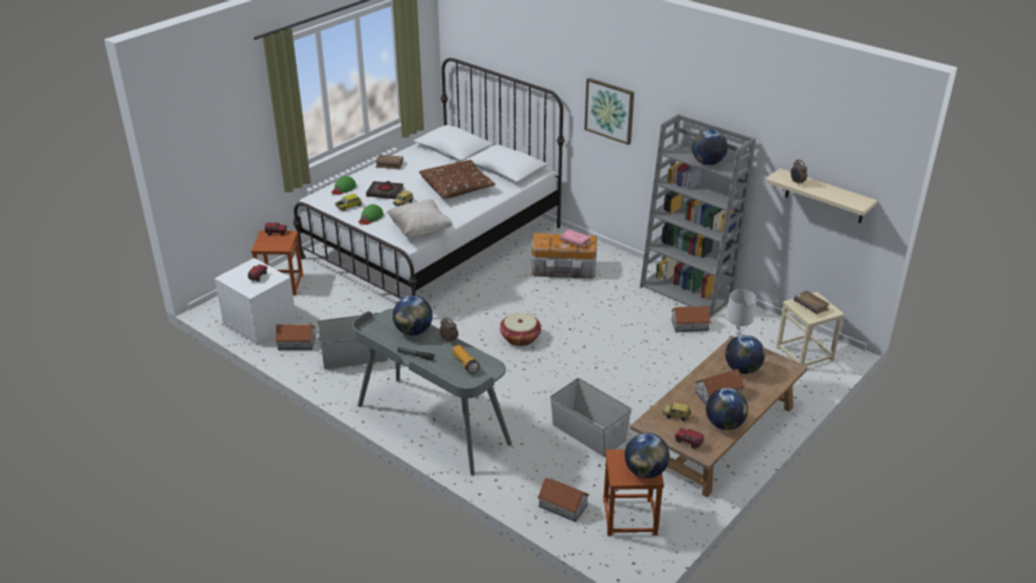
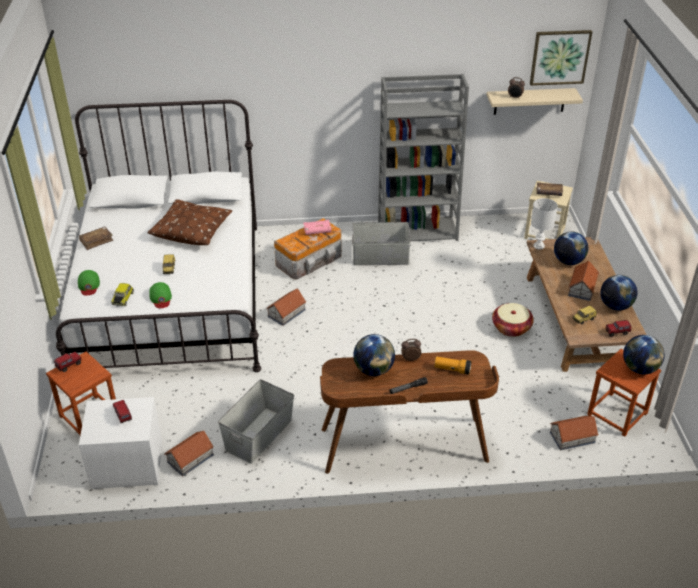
camera: 45 degrees left, 5 degrees up
grey desk [352,308,512,476] -> brown desk [320,350,499,474]
black book [366,181,404,199] -> none
beige pillow [387,199,452,238] -> none
basket [500,313,541,346] -> basket moved to [492,303,534,337]
grey storage box [550,378,632,457] -> grey storage box moved to [352,222,411,265]
picture [584,78,634,145] -> picture moved to [530,30,592,86]
toy house [671,306,711,332] -> toy house moved to [266,288,306,326]
globe [692,129,728,165] -> none

